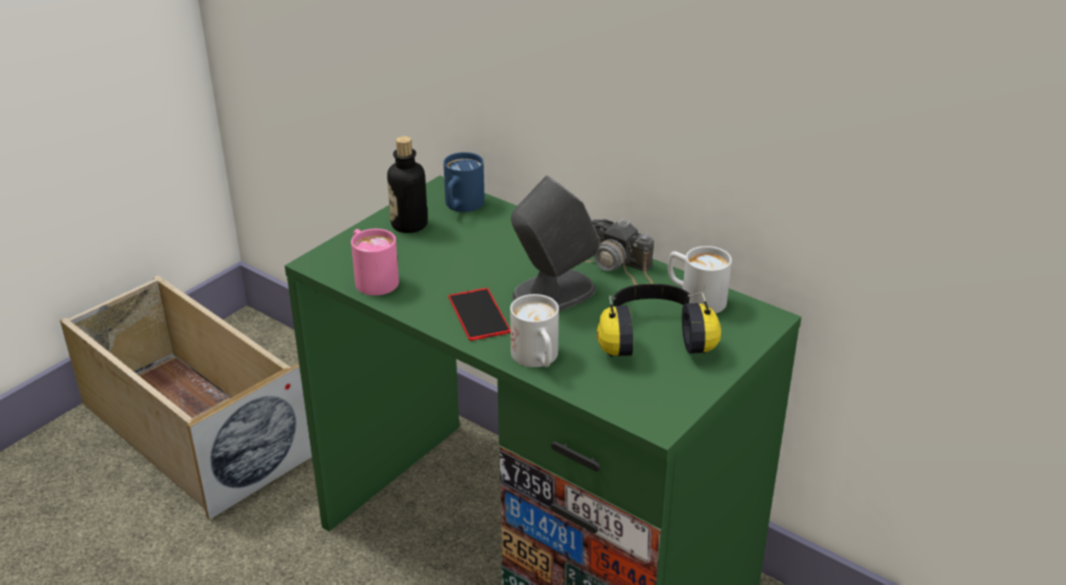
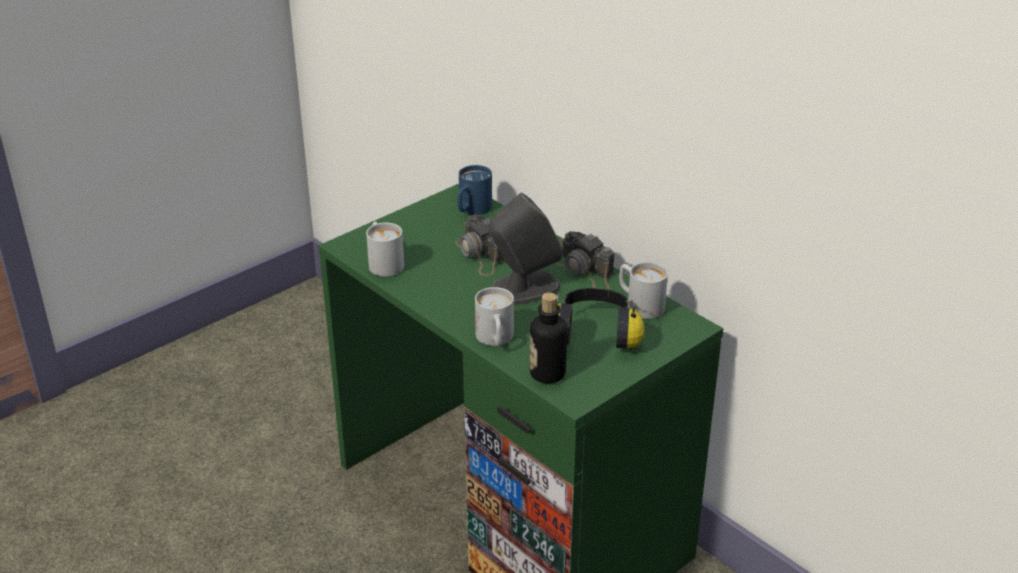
camera: 10 degrees right, 0 degrees up
beige storage box [60,275,312,520] -> none
pink mug [351,229,399,296] -> white mug [366,222,404,277]
bottle [387,136,428,233] -> bottle moved to [530,293,567,383]
phone [448,288,511,341] -> none
none -> camera [455,214,505,276]

